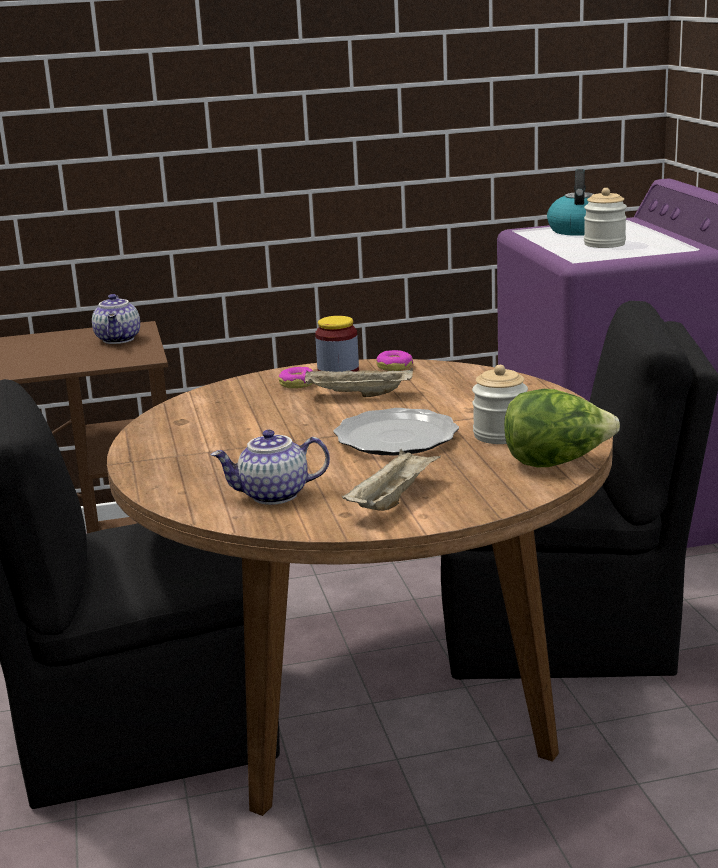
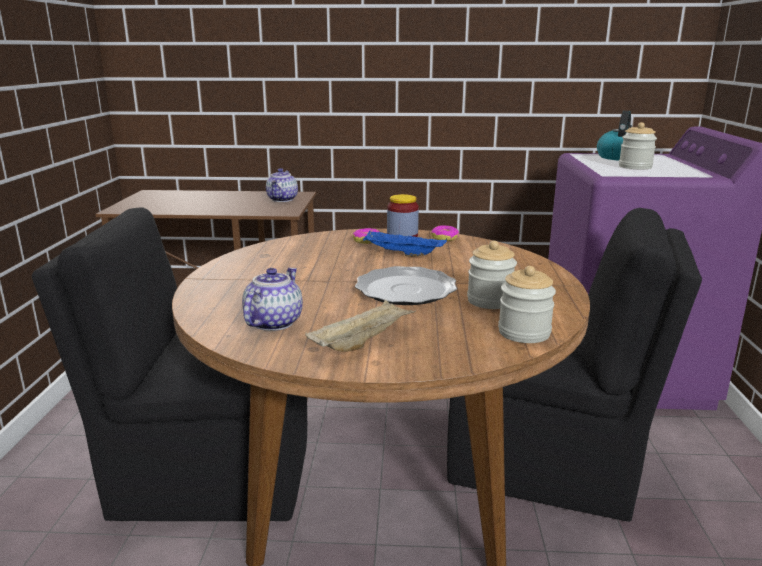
camera: 15 degrees right, 0 degrees up
teapot [211,430,330,505] -> teapot turned 105 degrees clockwise [242,268,303,331]
beige tray [305,368,413,397] -> blue tray [363,231,447,257]
lettuce [504,389,620,467] -> jar [498,266,556,343]

